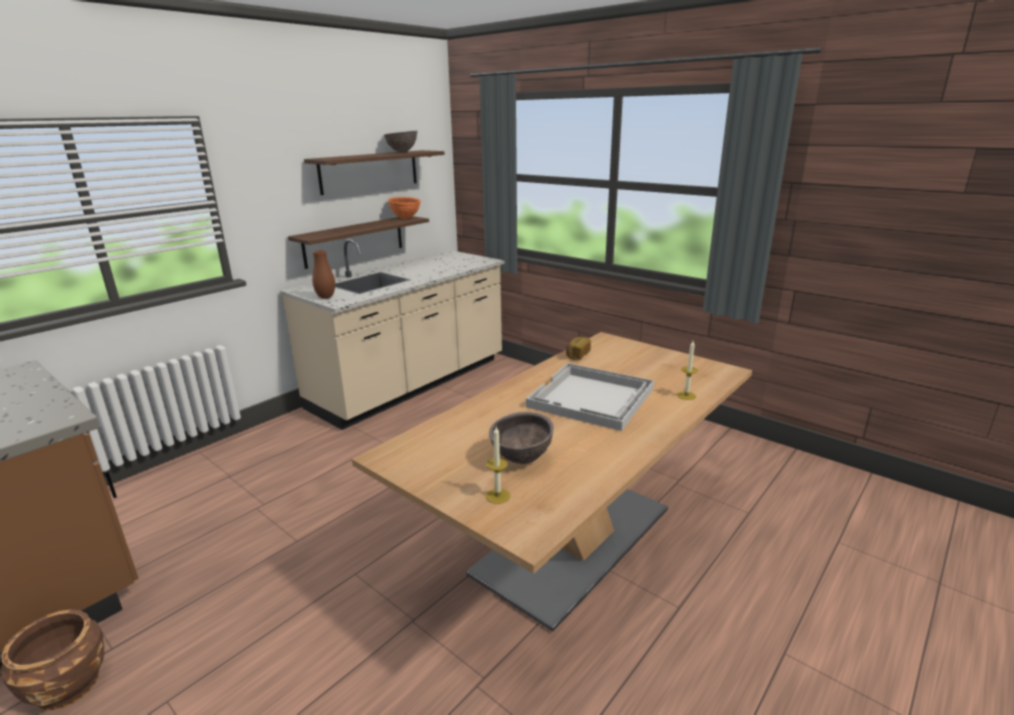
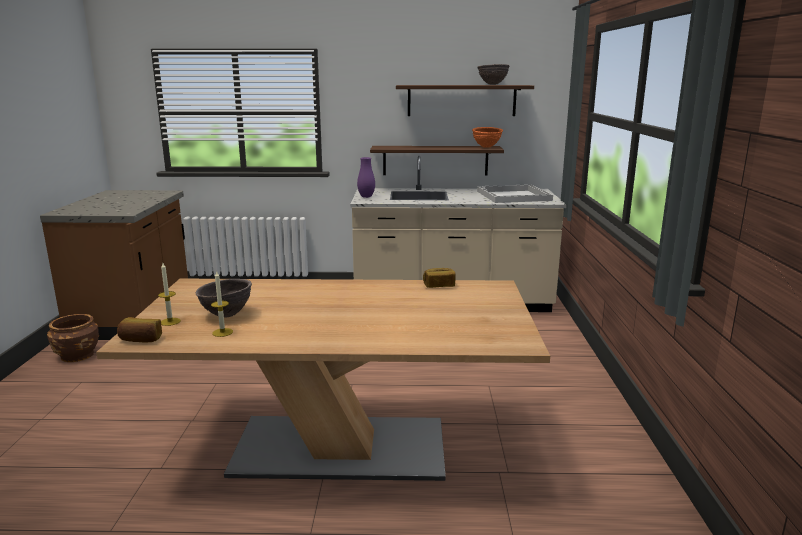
camera: 50 degrees right, 5 degrees down
brown vase [312,250,335,299] -> purple vase [357,157,375,198]
white tray [526,363,654,431] -> white tray moved to [477,184,553,203]
candle [677,341,698,400] -> candle moved to [211,270,233,337]
none -> bread [117,317,162,342]

